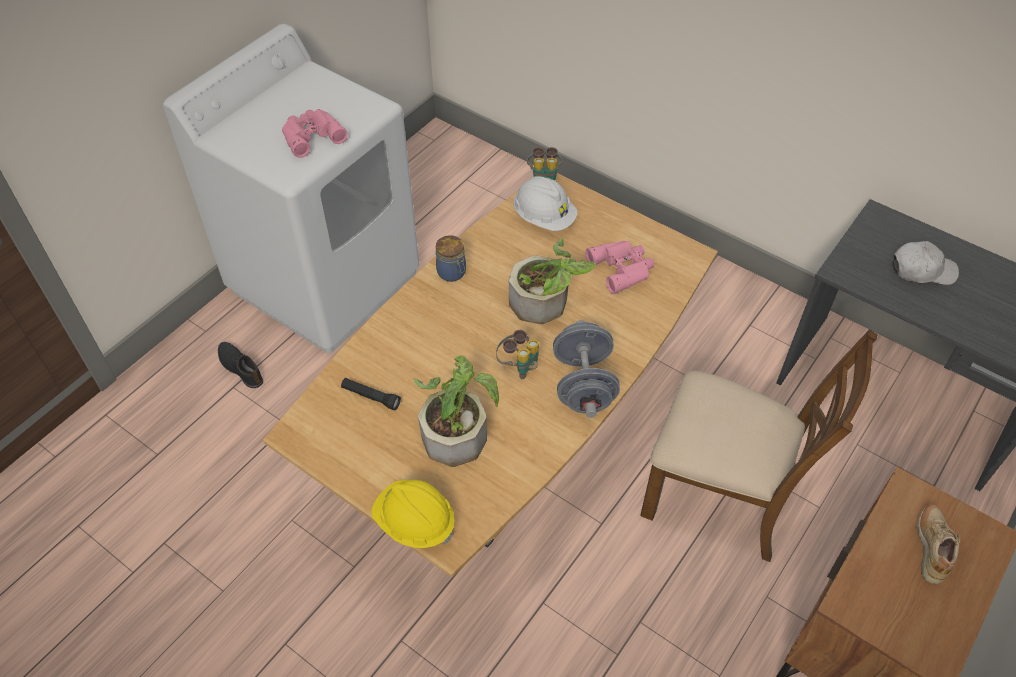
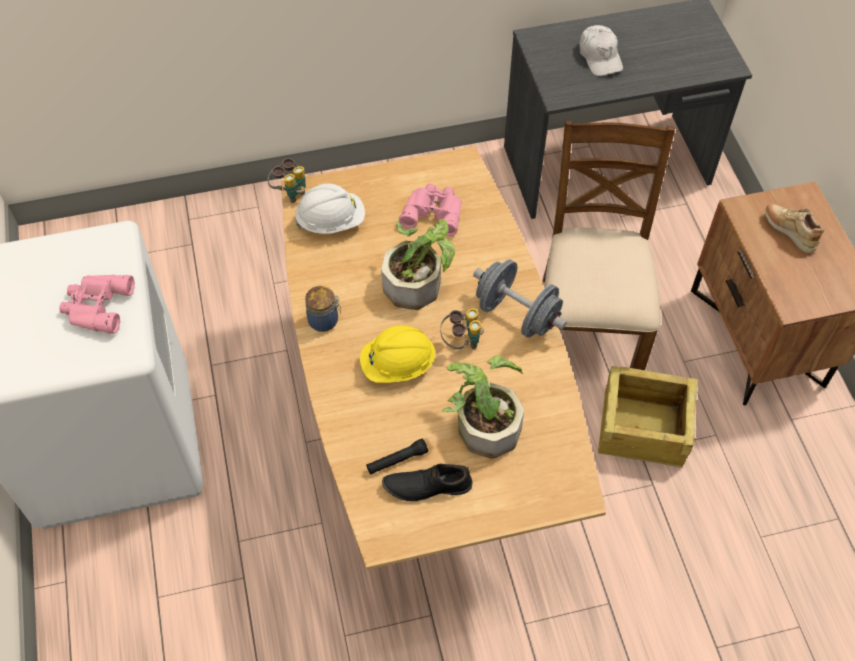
camera: 50 degrees left, 5 degrees up
black shoe [218,342,263,388] -> black shoe moved to [382,464,472,501]
yellow hard hat [371,480,455,548] -> yellow hard hat moved to [360,325,436,383]
brown chair [640,329,878,562] -> brown chair turned 60 degrees counterclockwise [543,121,675,370]
white cap [892,241,959,285] -> white cap turned 120 degrees clockwise [579,25,623,76]
none -> crate [598,366,698,467]

